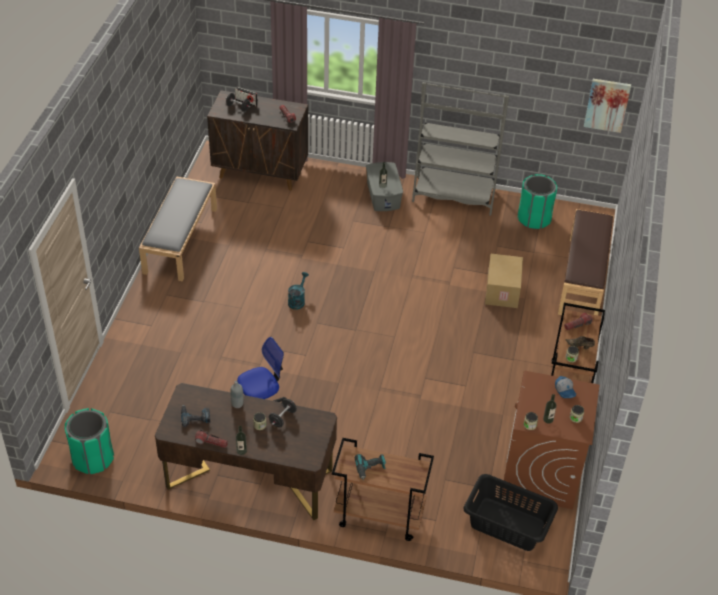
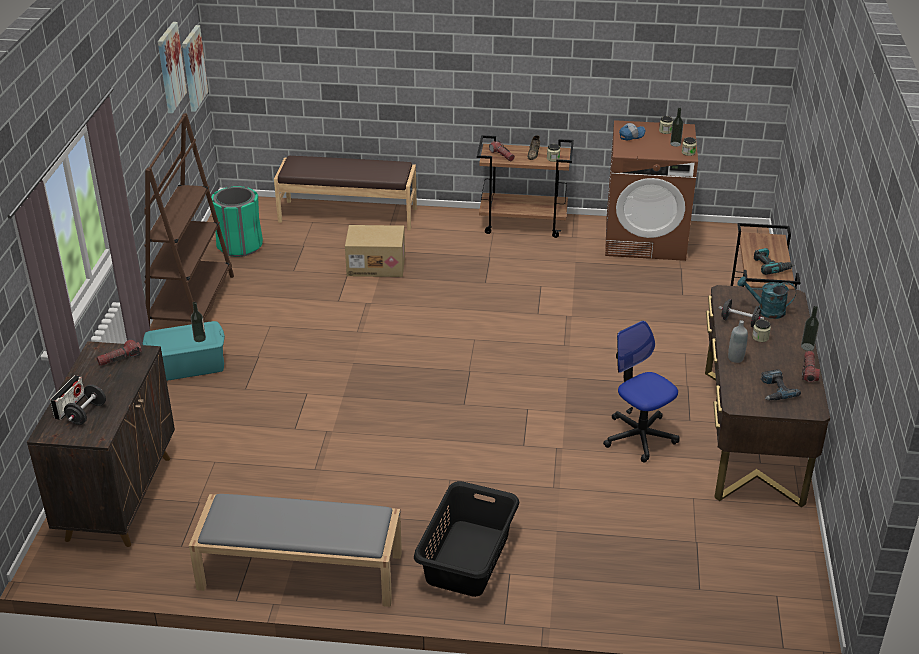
camera: 95 degrees left, 10 degrees down
green trash can [64,408,114,474] -> none
turquoise watering can [288,272,309,310] -> turquoise watering can moved to [737,276,796,319]
grey storage box [366,162,403,211] -> turquoise storage box [143,321,225,381]
grey bookcase [412,82,509,216] -> brown bookcase [144,113,234,326]
black laundry basket [463,474,558,551] -> black laundry basket moved to [414,481,519,597]
none -> picture [158,22,187,113]

